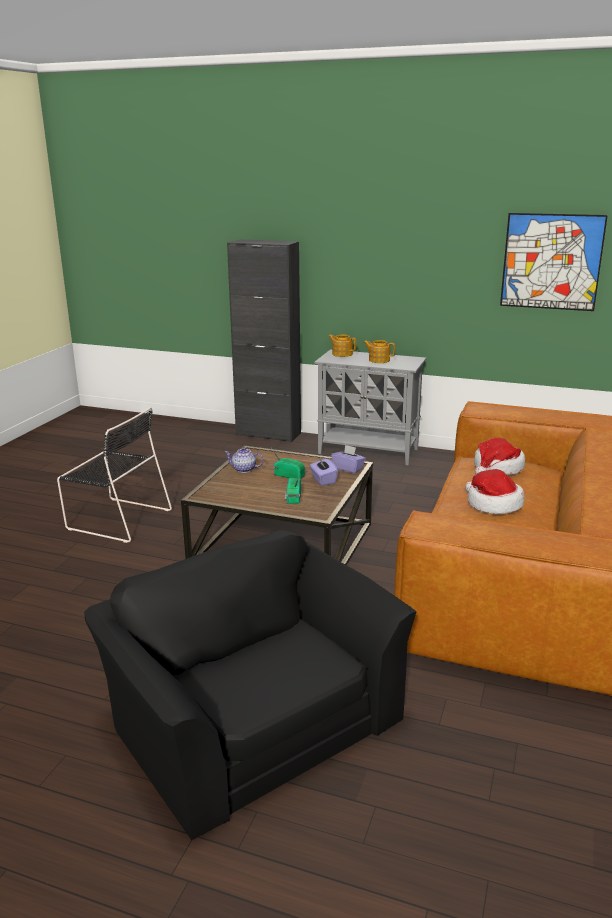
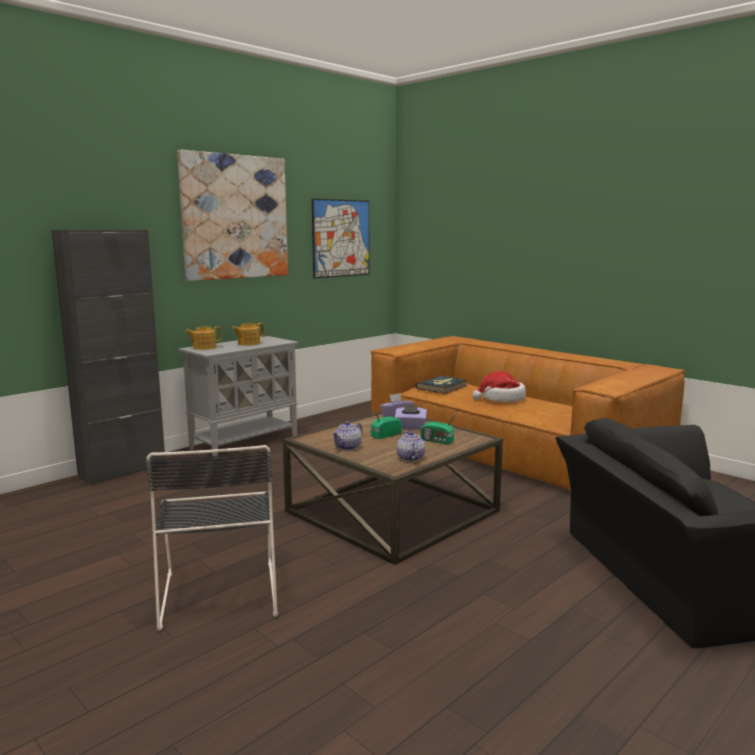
camera: 65 degrees left, 10 degrees down
black chair [57,407,172,543] -> black chair turned 120 degrees clockwise [146,445,278,631]
hat [474,438,525,475] -> book [415,376,468,394]
none -> picture [177,150,288,281]
none -> teapot [396,431,425,462]

